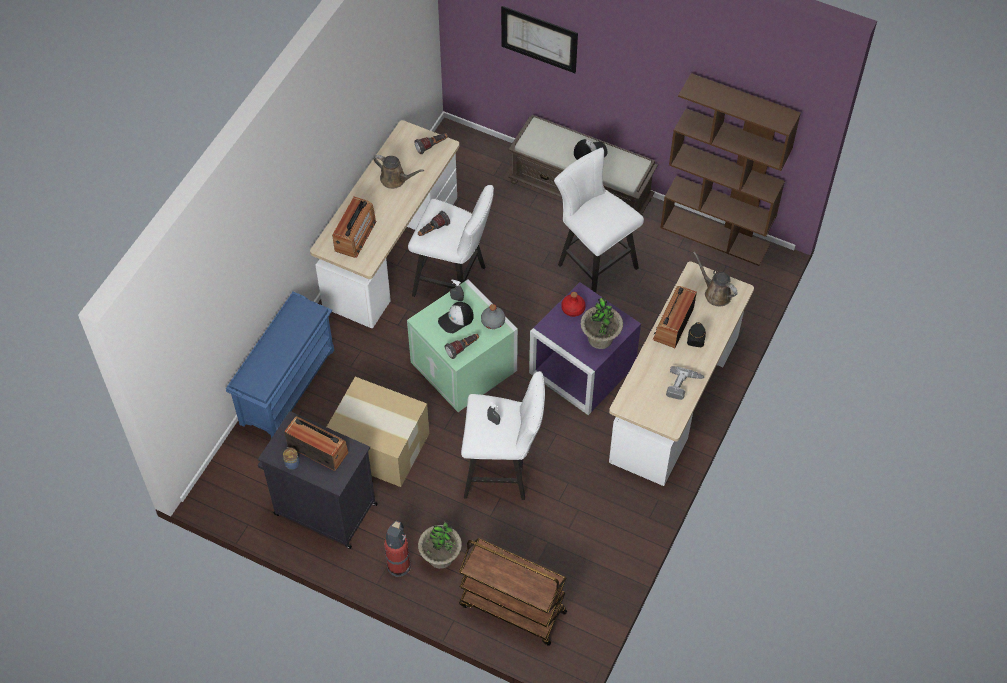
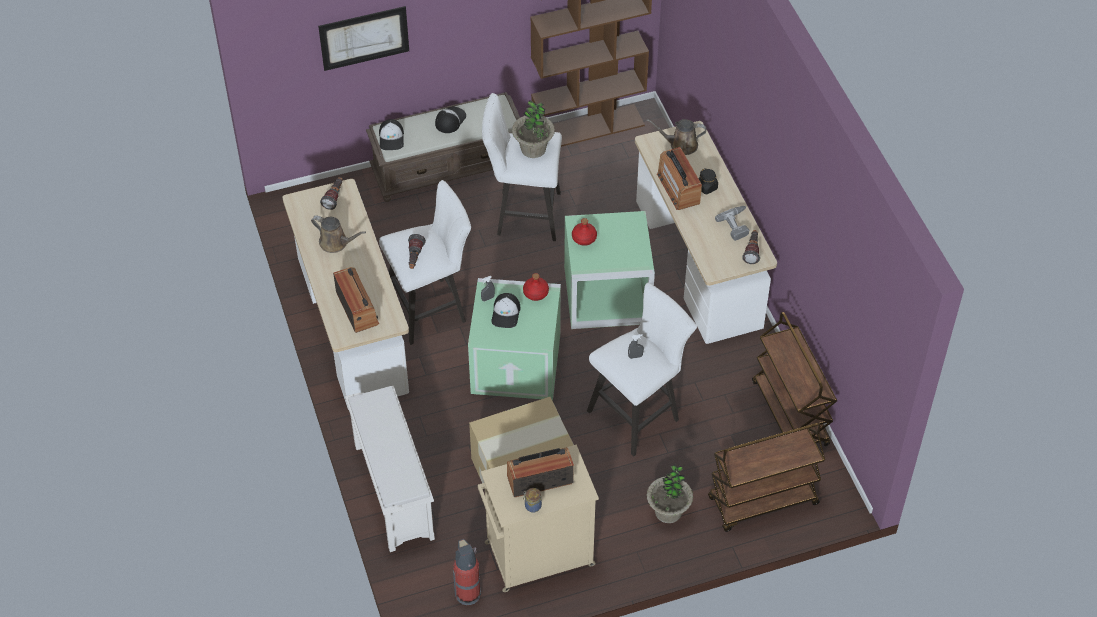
camera: 45 degrees left, 5 degrees down
blue shoe rack [226,292,334,438] -> white shoe rack [345,386,435,552]
black cabinet [258,411,378,549] -> beige cabinet [478,445,599,592]
brown watering can [373,155,424,189] -> brown watering can turned 45 degrees clockwise [311,216,366,253]
fire extinguisher [384,521,411,577] -> fire extinguisher moved to [453,539,481,605]
flashlight [445,334,479,359] -> flashlight moved to [742,230,760,264]
grey bottle [481,304,505,329] -> red bottle [523,273,549,301]
purple storage box [529,282,641,415] -> green storage box [564,211,655,329]
potted plant [580,297,623,349] -> potted plant moved to [512,100,555,158]
none -> cap [379,119,404,150]
none -> brown cart [752,312,837,446]

